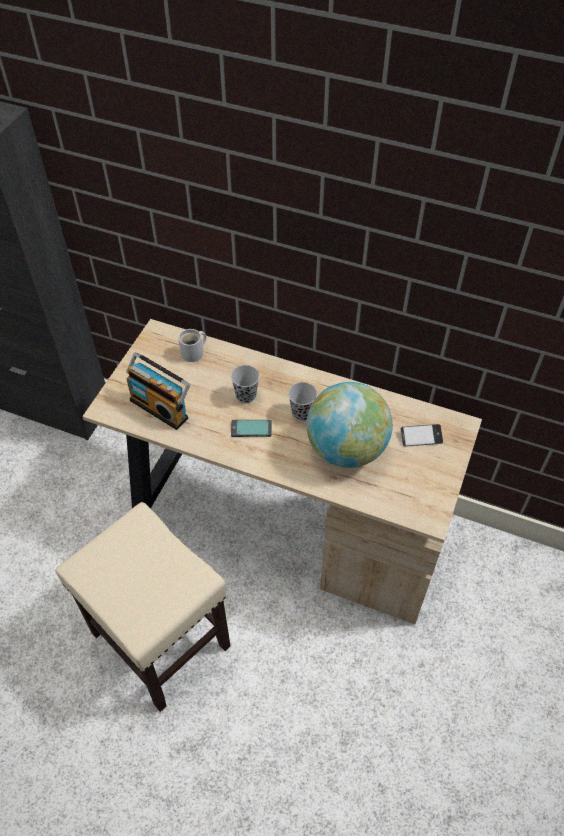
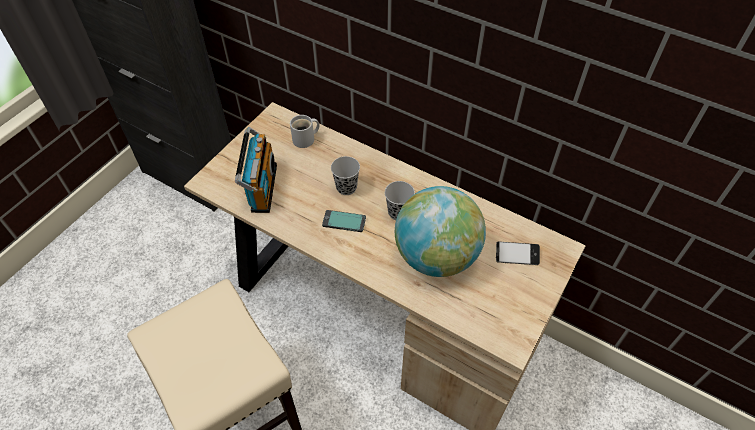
camera: 10 degrees right, 0 degrees up
radio [126,353,190,430] -> radio turned 135 degrees counterclockwise [235,127,277,213]

